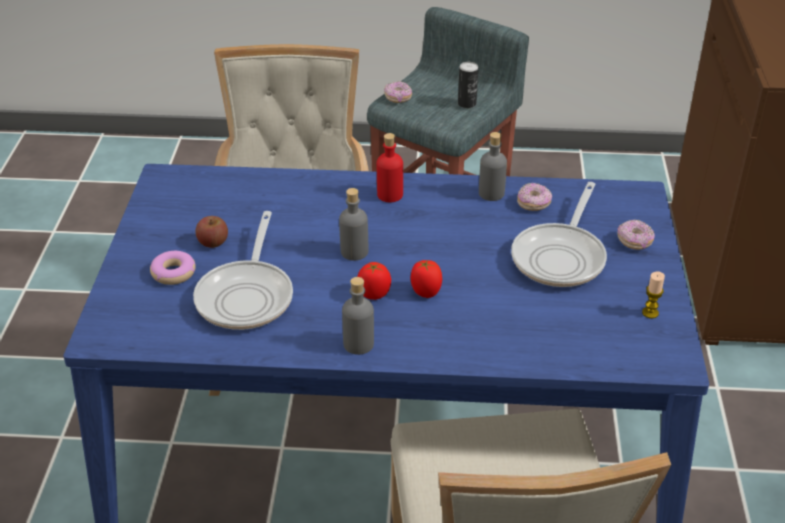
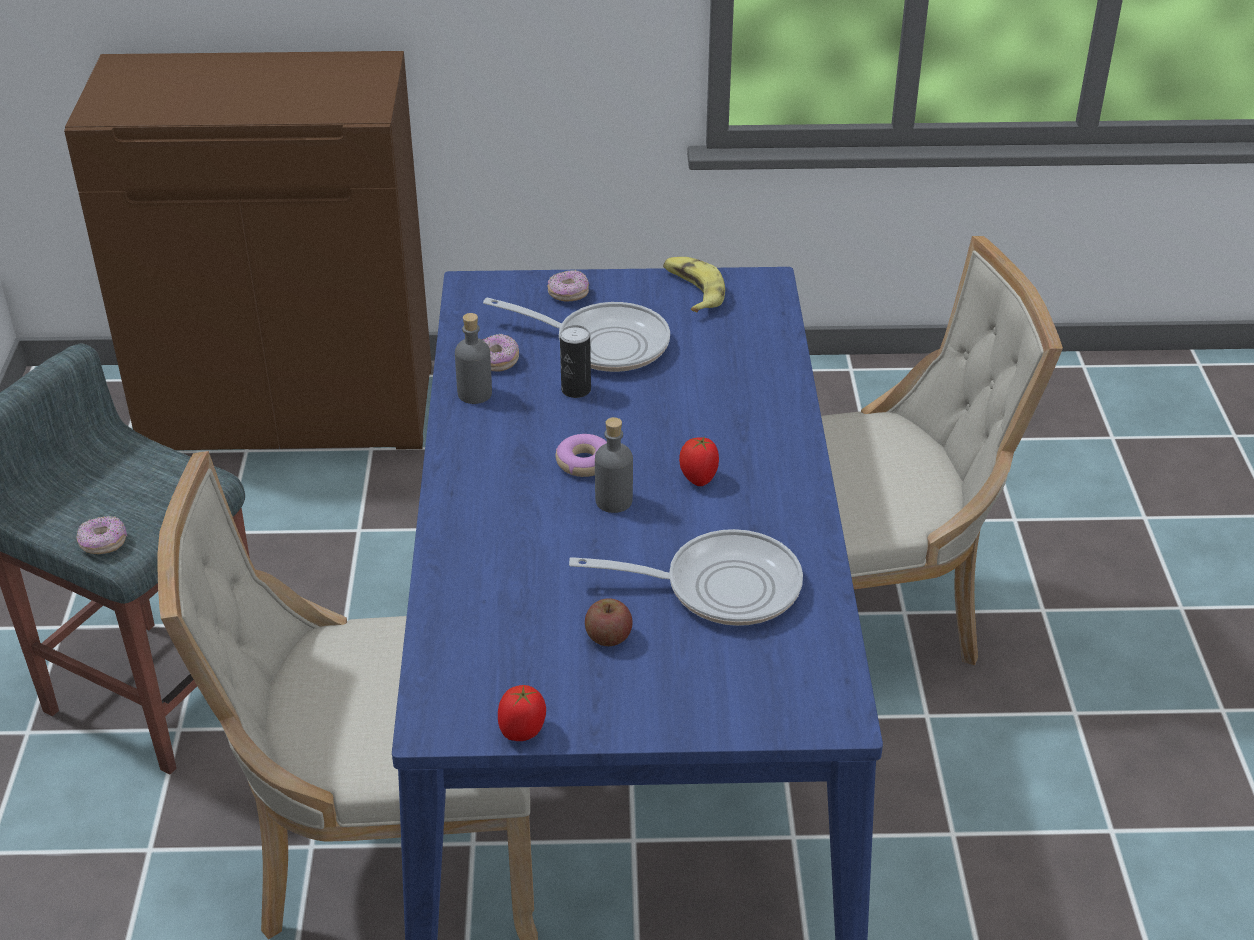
camera: 95 degrees left, 0 degrees up
donut [150,251,196,285] -> donut moved to [556,434,607,477]
grey bottle [342,277,374,355] -> none
red bottle [377,133,403,202] -> none
tomato [410,260,442,298] -> tomato moved to [498,685,546,741]
can [458,62,478,108] -> can moved to [560,325,591,398]
candle [642,272,665,319] -> banana [663,257,725,313]

